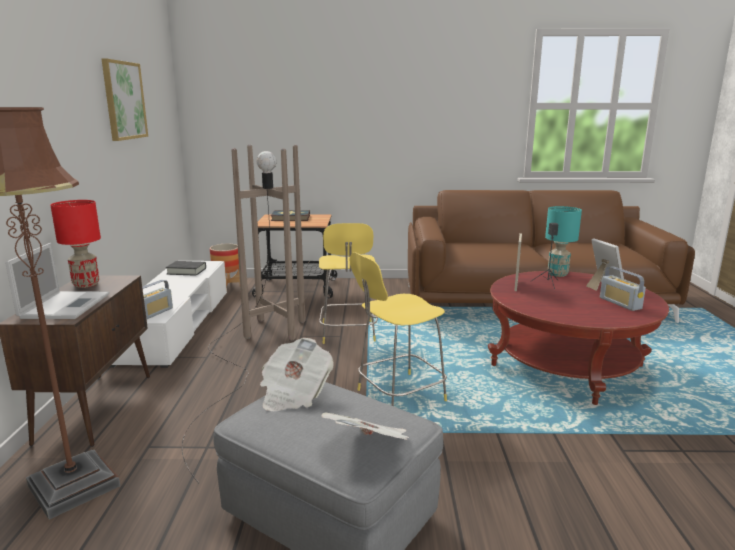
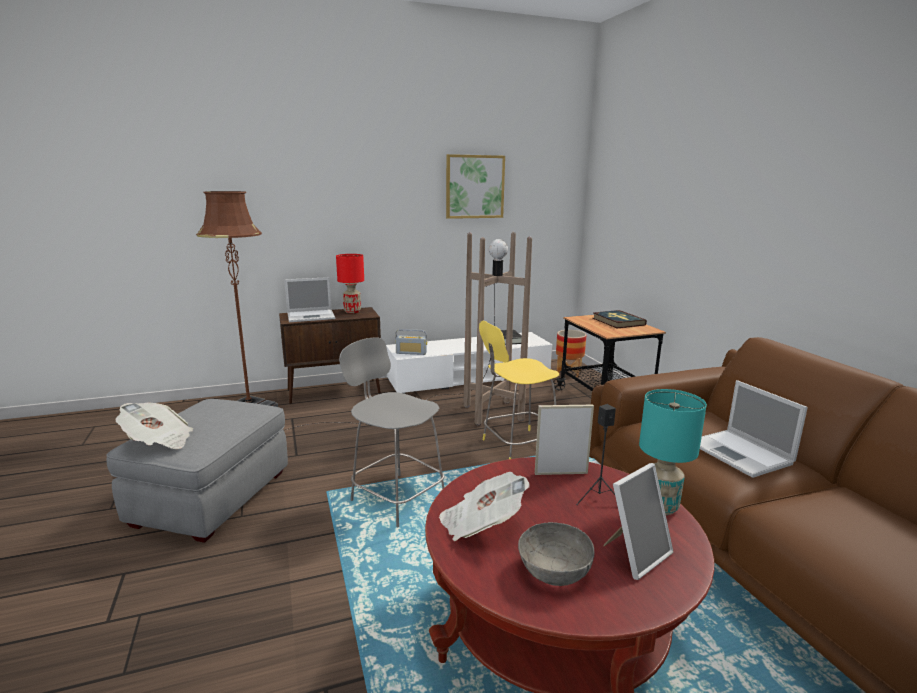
camera: 70 degrees right, 0 degrees up
newspaper [260,338,334,411] -> newspaper moved to [439,472,530,541]
yellow stool [349,252,447,406] -> grey stool [339,337,444,527]
radio [600,266,646,311] -> grey bowl [518,522,595,586]
none -> laptop [700,380,808,478]

